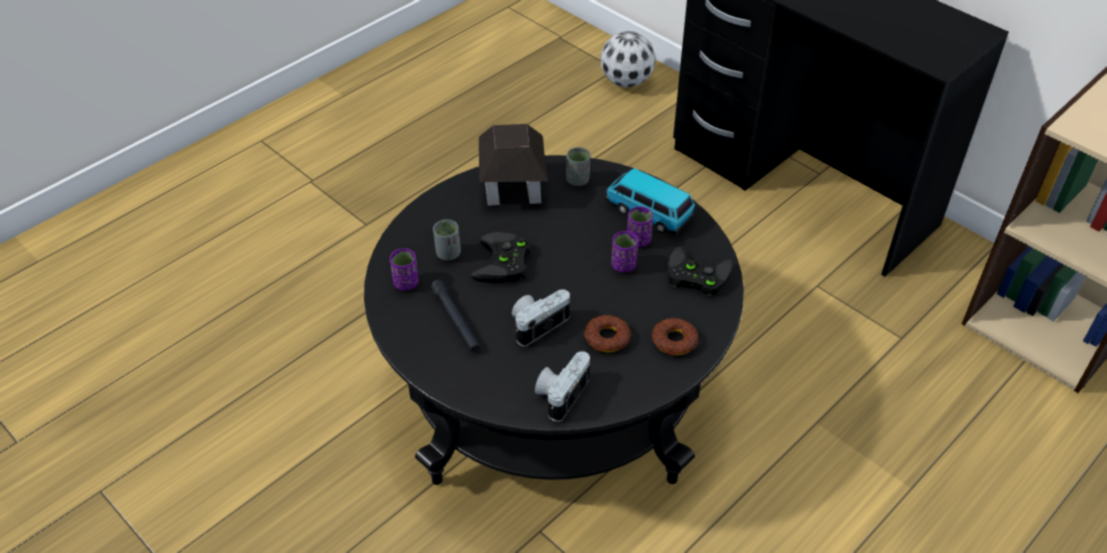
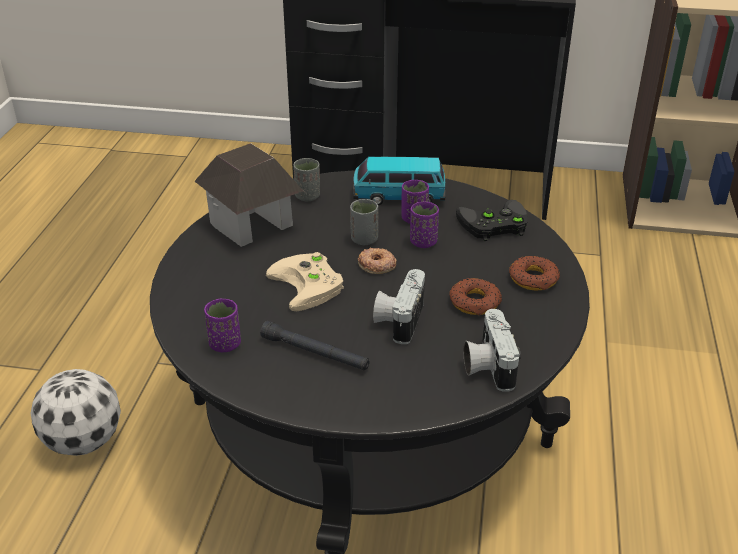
camera: 35 degrees left, 10 degrees down
grey cup [433,219,461,260] -> grey cup moved to [350,199,378,245]
black game controller [471,232,530,283] -> beige game controller [266,252,344,311]
football [600,31,656,87] -> football moved to [31,369,121,456]
none -> donut [358,247,397,274]

